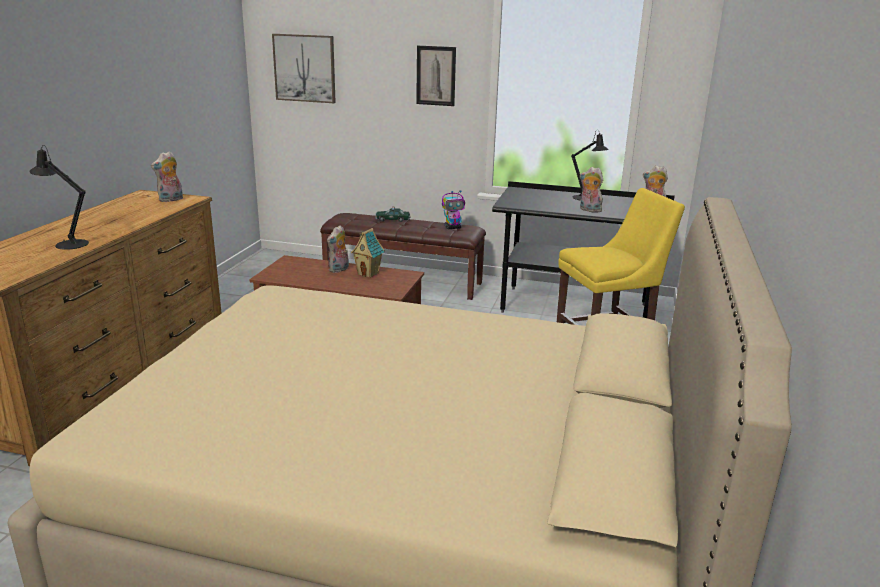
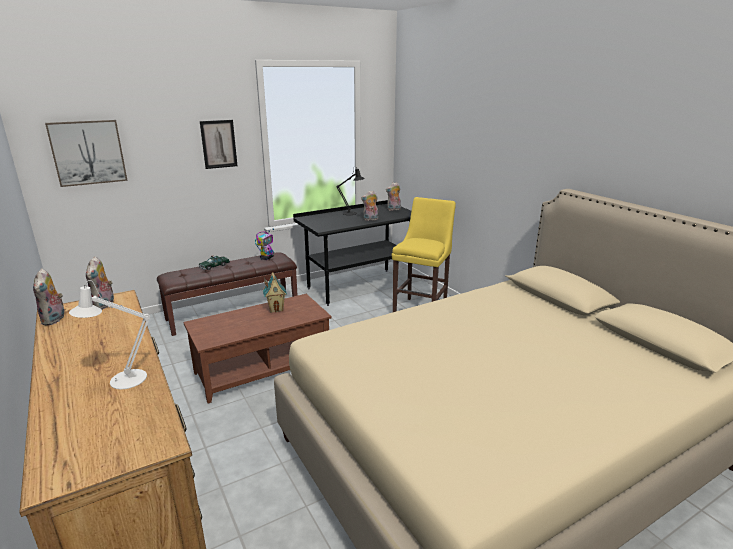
camera: 45 degrees left, 0 degrees up
black table lamp [29,145,89,250] -> white table lamp [69,280,150,389]
plush toy [327,225,349,273] -> plush toy moved to [33,268,64,325]

